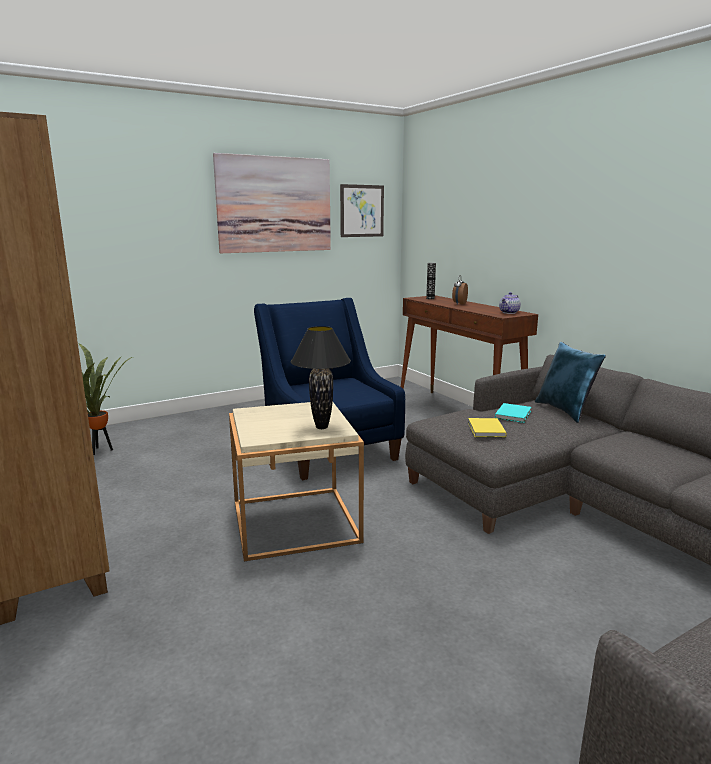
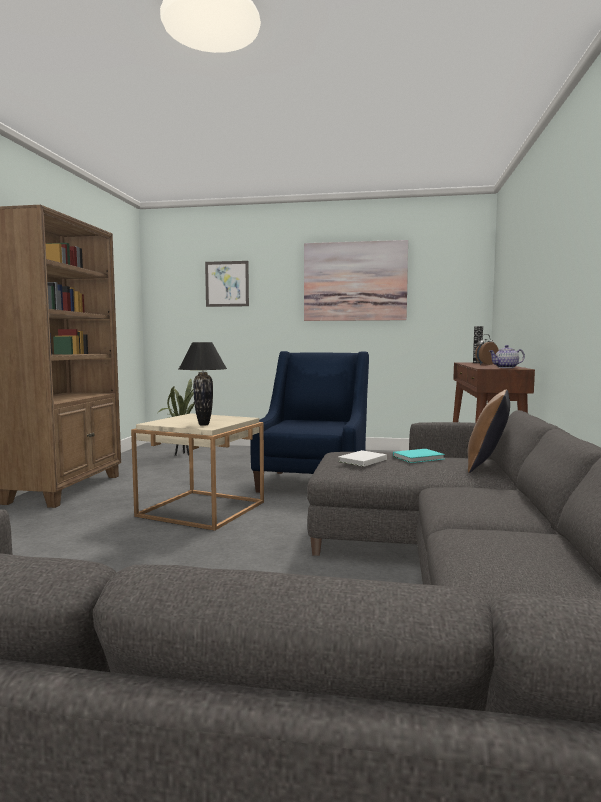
camera: 40 degrees right, 10 degrees down
picture [340,184,384,237] -> picture moved to [205,261,249,307]
yellow book [468,418,506,437] -> white book [338,450,387,467]
blue pillow [535,342,606,423] -> brown pillow [468,390,510,473]

